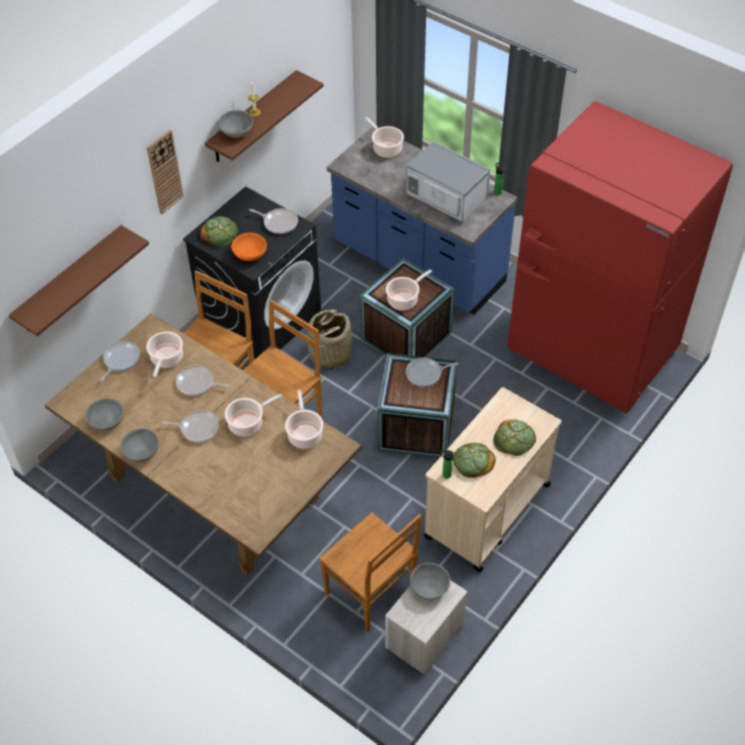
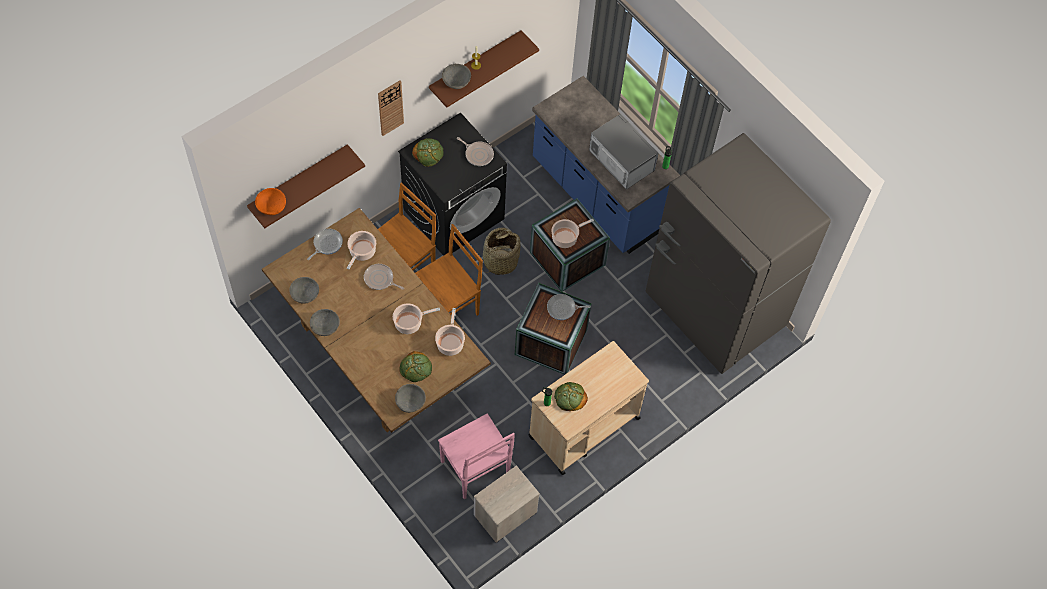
camera: 10 degrees right, 10 degrees up
frying pan [161,410,219,443] -> none
orange bowl [231,233,267,261] -> orange bowl moved to [255,188,286,215]
brown chair [319,512,421,632] -> pink chair [438,413,515,499]
cooking pot [364,117,404,158] -> none
grey bowl [410,563,450,600] -> grey bowl moved to [395,384,426,413]
bread [494,419,536,456] -> bread moved to [399,351,432,382]
red fridge [507,101,733,413] -> grey fridge [645,133,831,374]

